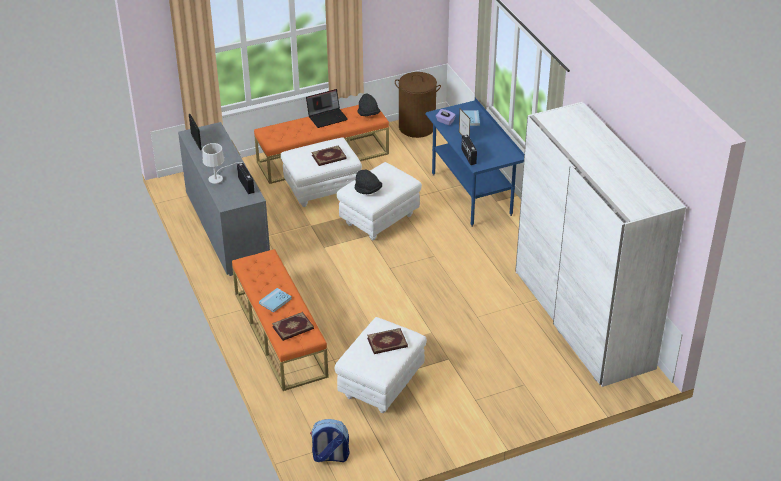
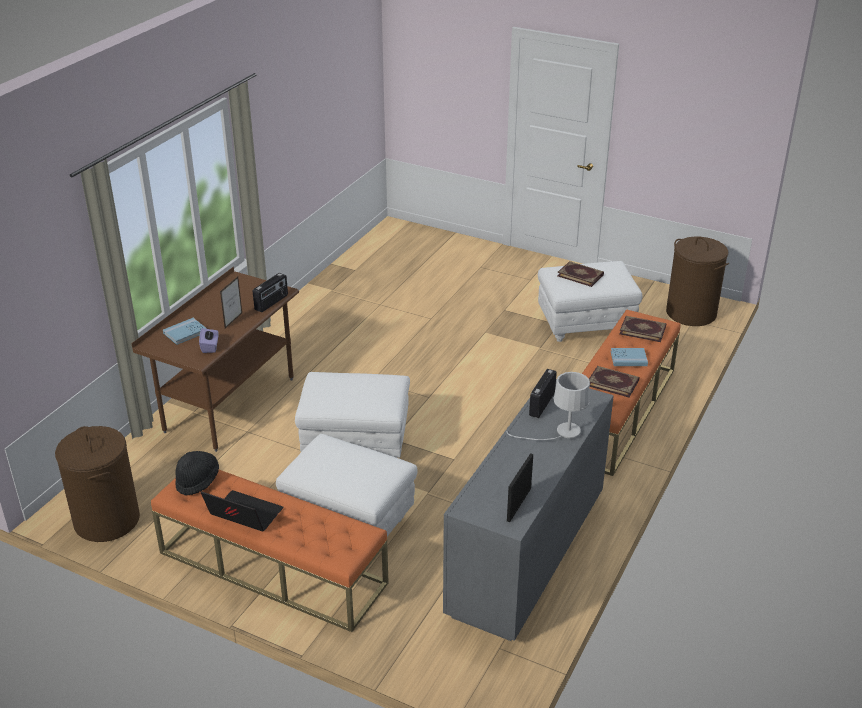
camera: 130 degrees left, 5 degrees down
backpack [310,419,349,462] -> brown laundry basket [666,237,729,326]
book [311,145,346,166] -> book moved to [589,366,639,397]
black hat [355,170,382,194] -> none
blue desk [425,98,524,227] -> brown desk [132,267,299,452]
white wardrobe [515,102,686,387] -> none

